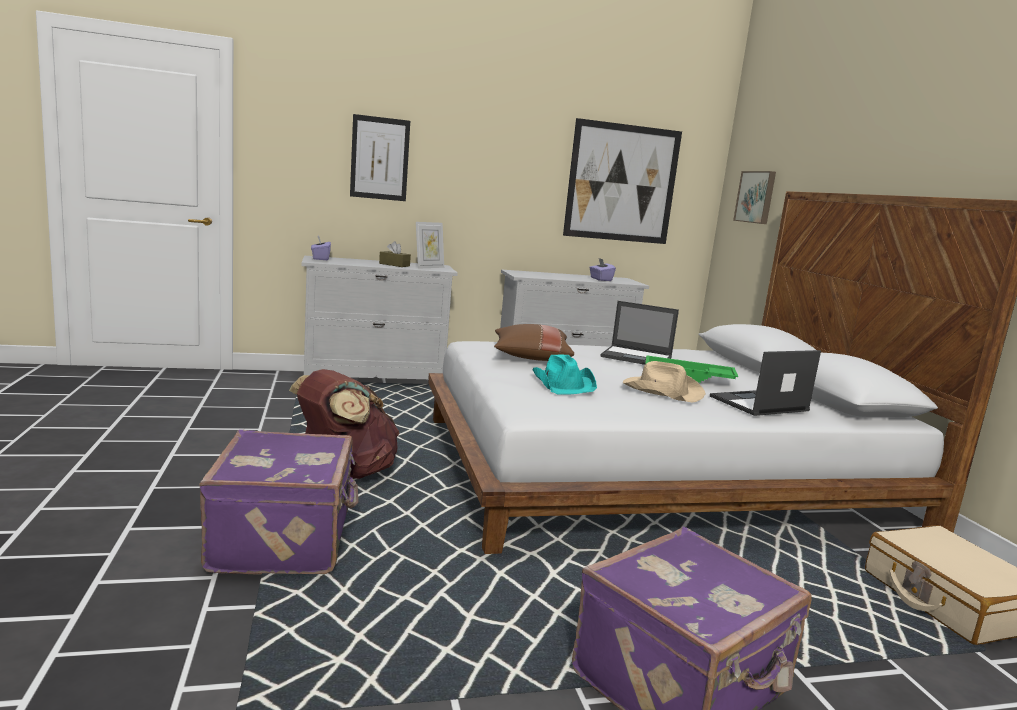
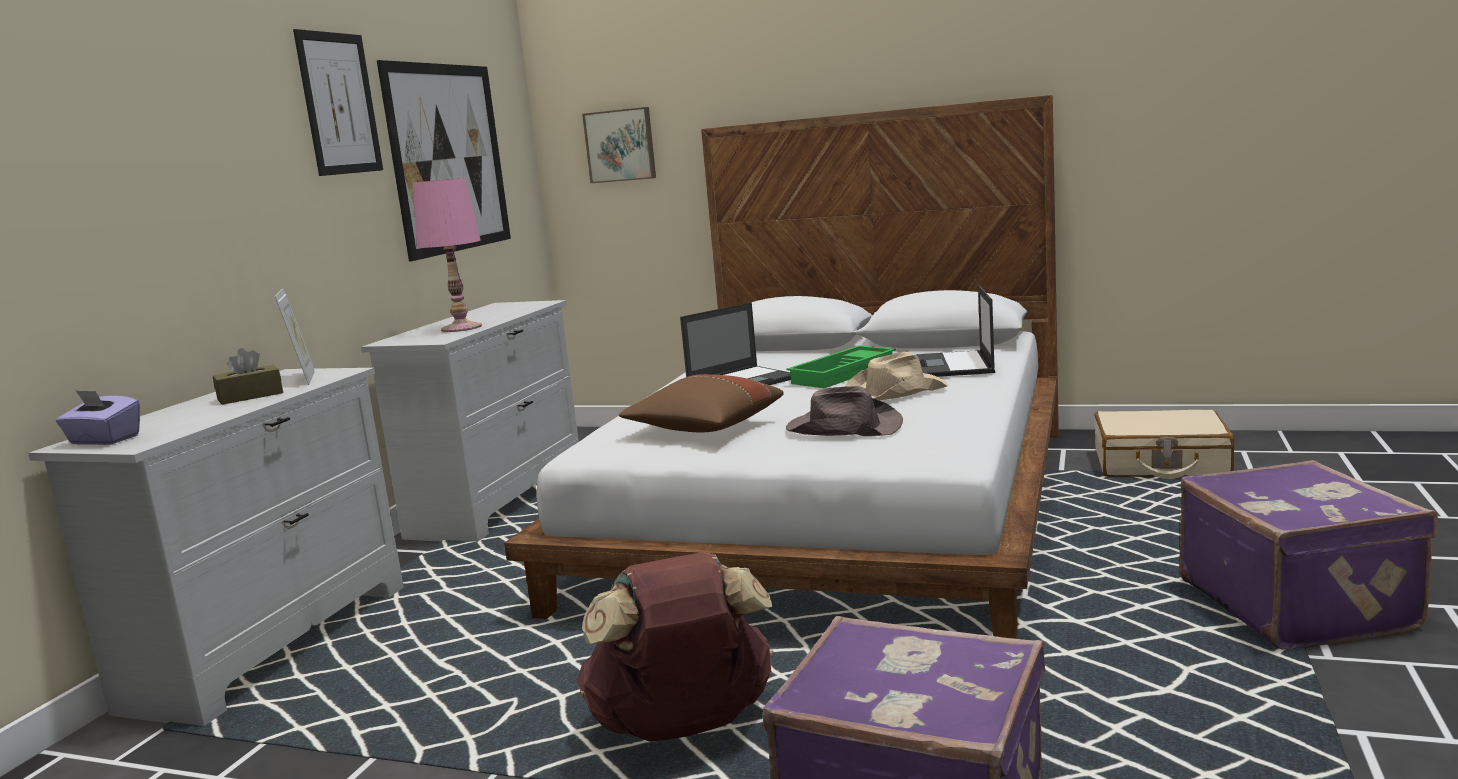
camera: 55 degrees left, 0 degrees up
picture [350,114,410,201] -> picture moved to [293,29,383,176]
turquoise hat [532,355,597,395] -> brown hat [786,386,903,436]
purple tissue box [589,258,616,281] -> none
none -> pink table lamp [413,178,482,332]

